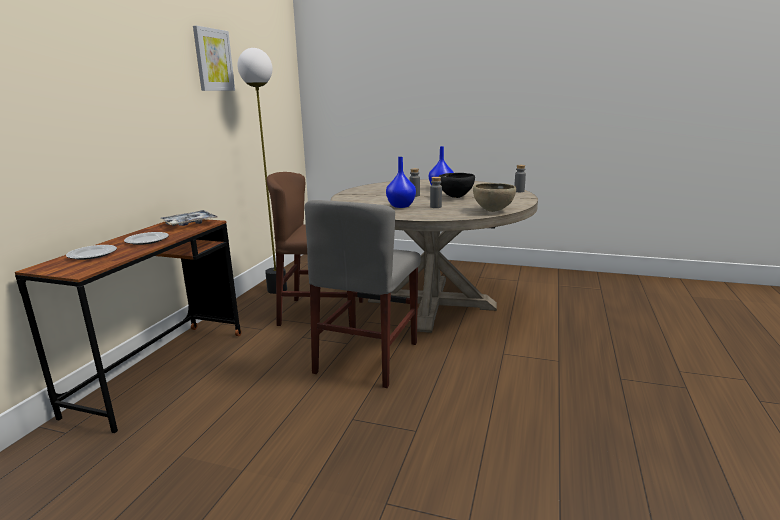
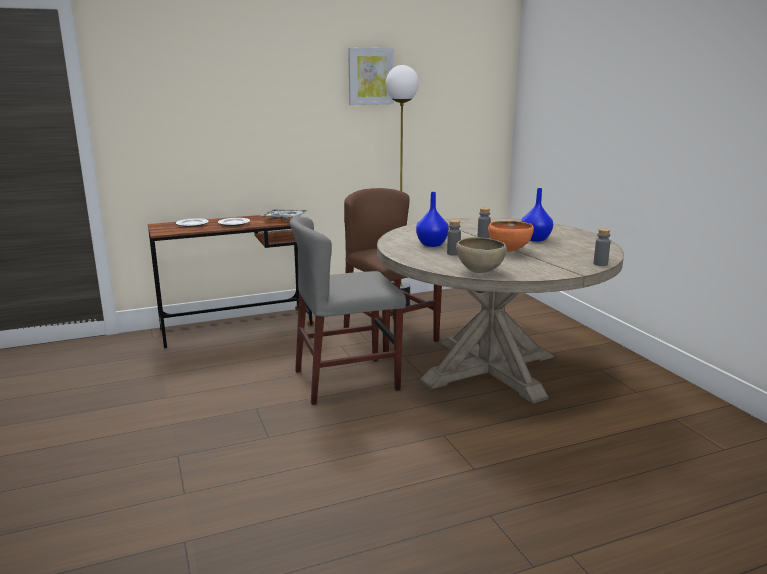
camera: 50 degrees right, 0 degrees up
black bowl [439,173,475,198] -> orange bowl [488,221,534,252]

